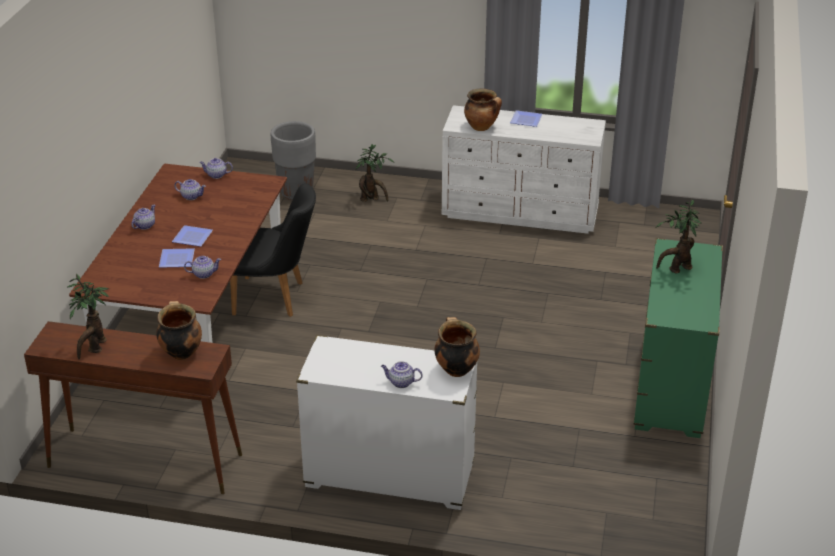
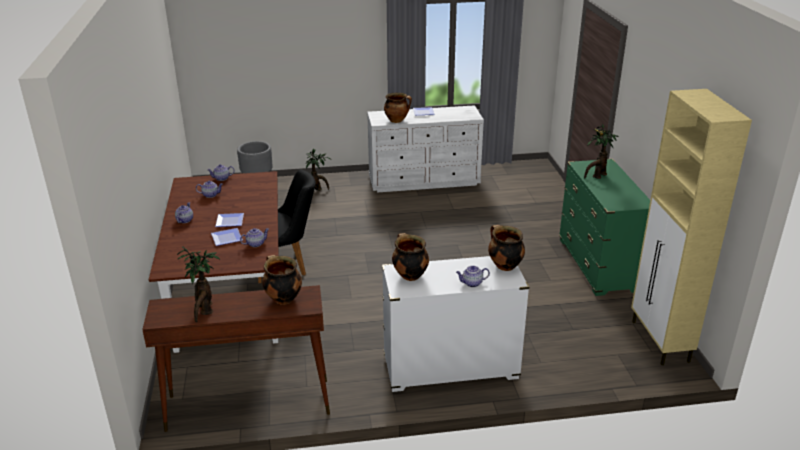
camera: 20 degrees left, 5 degrees down
none -> cooking pot [392,233,429,281]
none -> beige cabinet [631,89,752,365]

